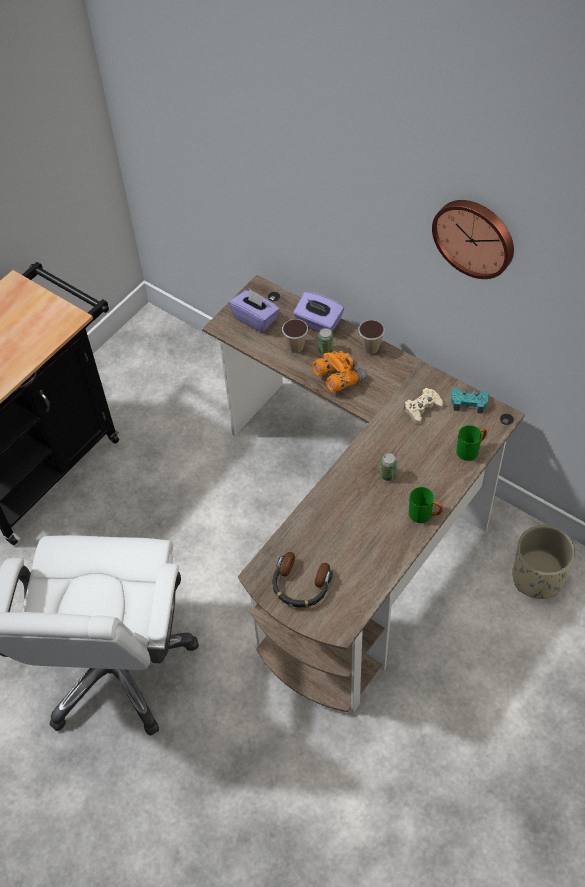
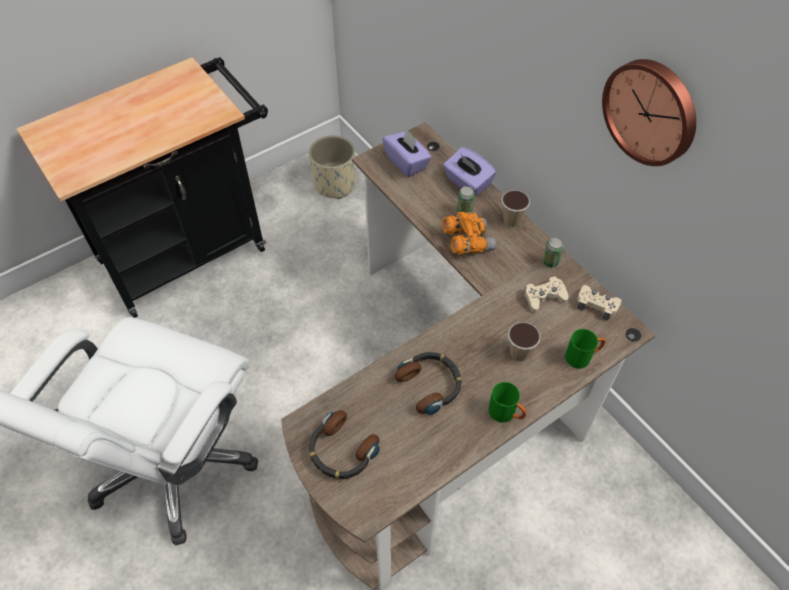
camera: 15 degrees right, 0 degrees up
cup [282,319,308,353] -> cup moved to [508,322,541,361]
can [380,453,397,481] -> can moved to [542,237,564,268]
turquoise game controller [451,388,489,414] -> beige game controller [577,285,622,321]
beige planter [512,525,575,599] -> beige planter moved to [309,135,355,199]
none -> headphones [395,352,462,415]

